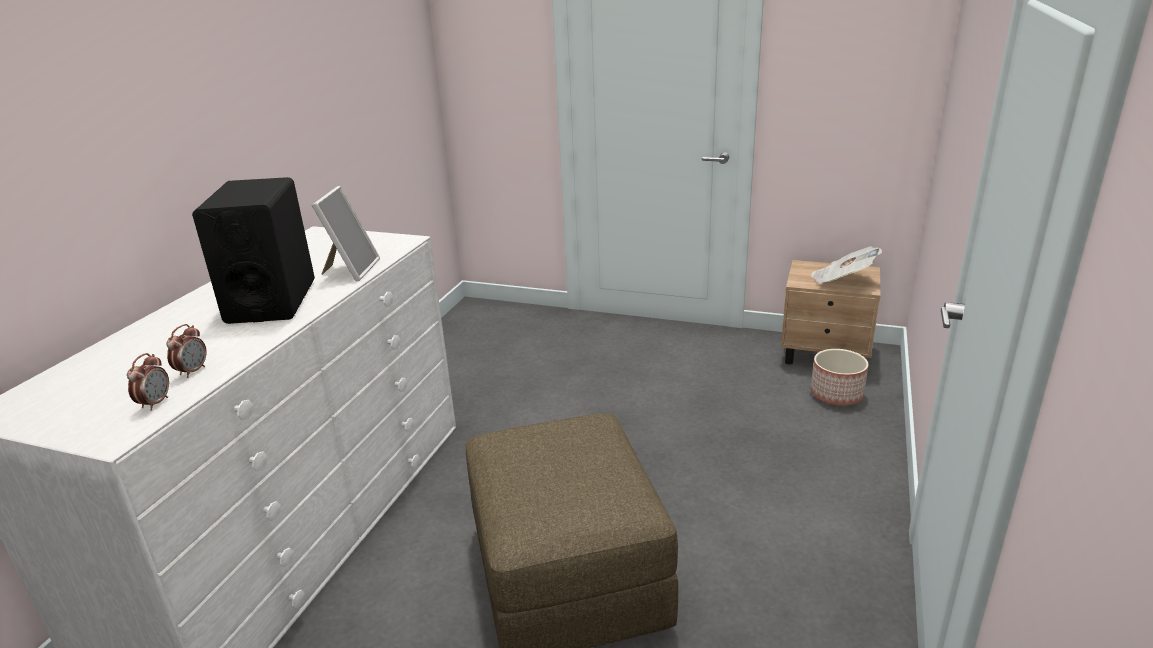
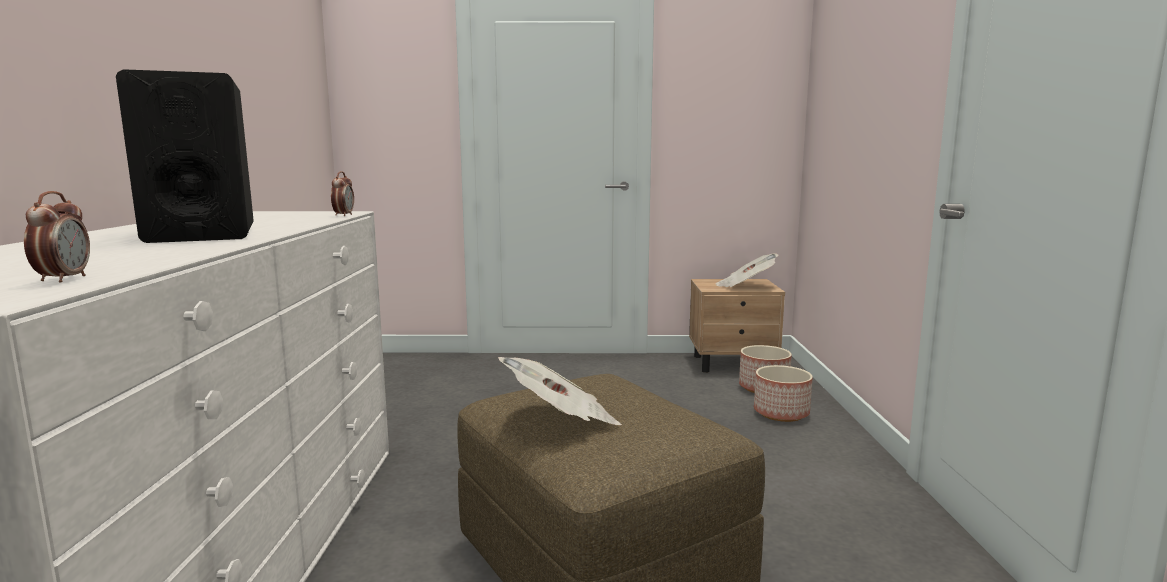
camera: 20 degrees left, 15 degrees down
alarm clock [166,324,207,378] -> alarm clock moved to [331,171,354,216]
picture frame [312,186,380,281] -> none
none -> newspaper [498,357,622,425]
none -> planter [754,365,813,422]

